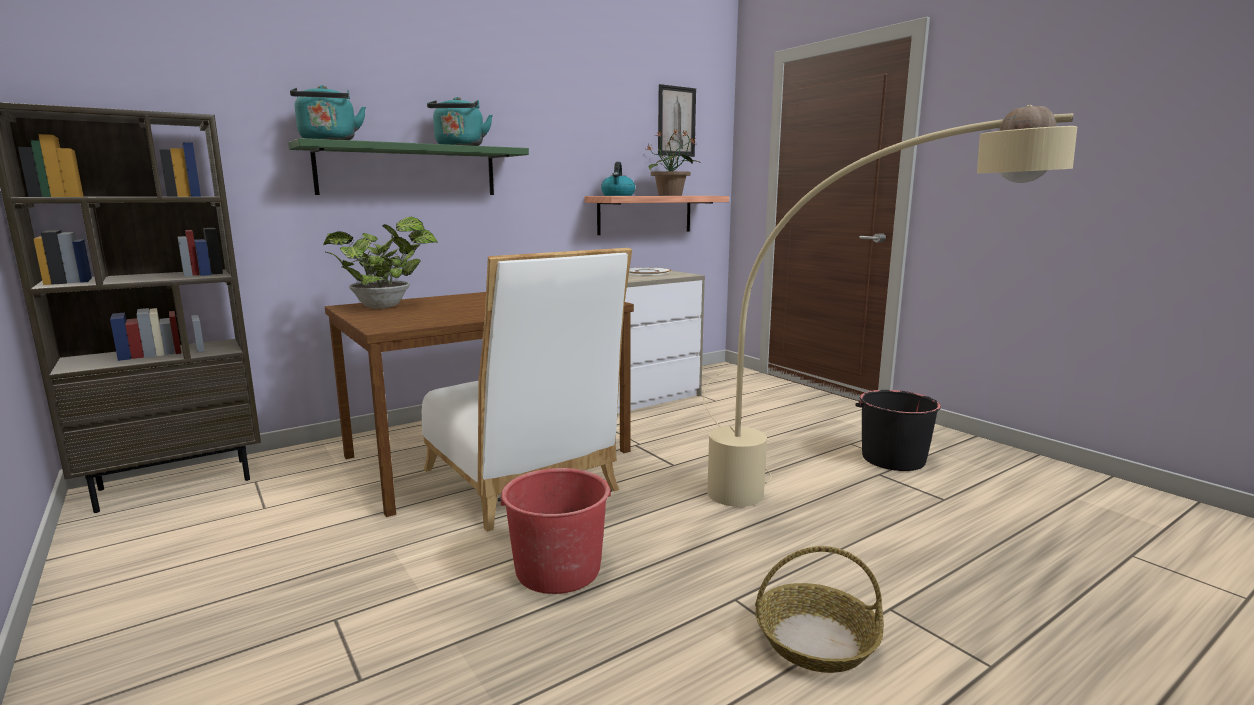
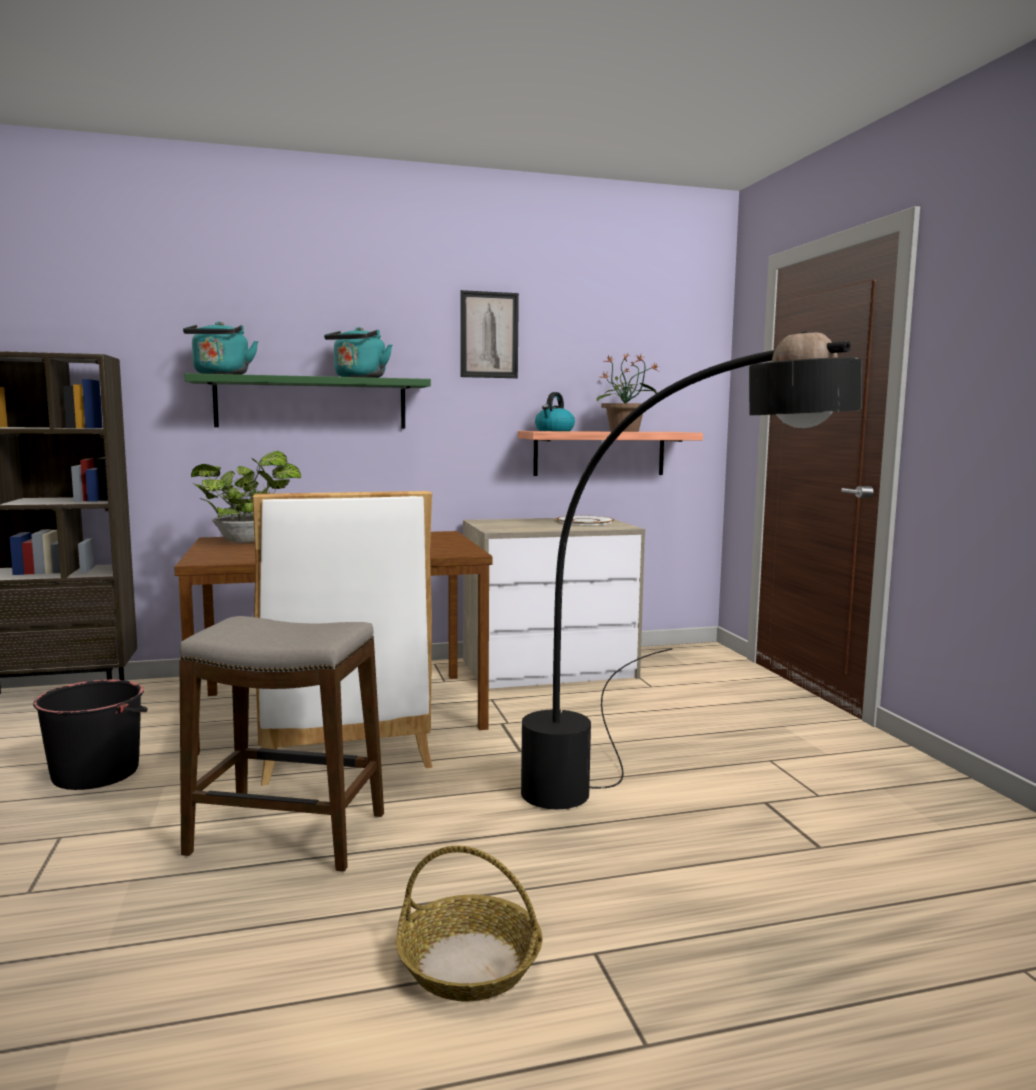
camera: 20 degrees right, 5 degrees down
red bucket [498,468,612,594] -> stool [179,616,384,872]
picture [658,84,696,157] -> picture moved to [461,290,519,378]
beige floor lamp [703,105,1077,507] -> black floor lamp [521,331,862,809]
black bucket [855,390,941,471] -> black bucket moved to [33,680,148,790]

